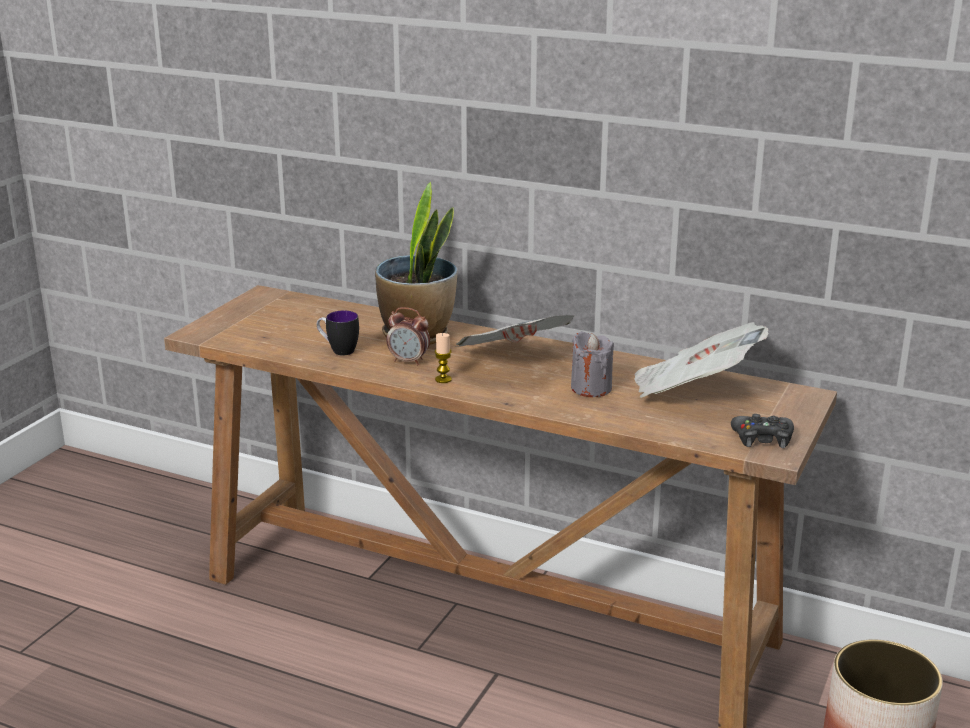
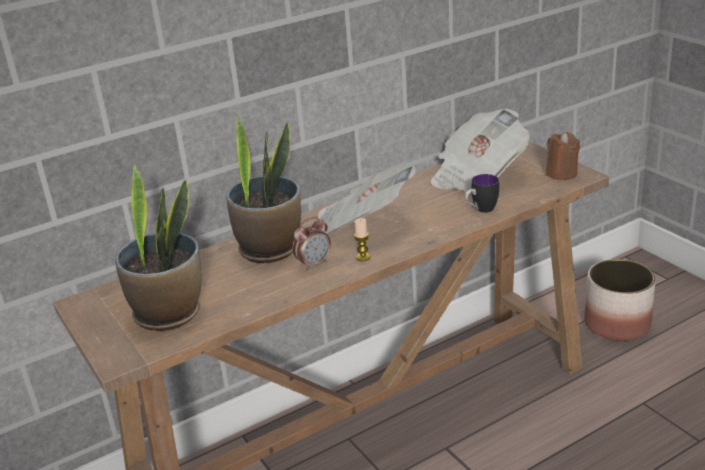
camera: 55 degrees left, 5 degrees up
mug [317,310,359,356] -> mug moved to [465,174,499,213]
grey candle [571,331,614,397] -> none
black game controller [731,414,794,448] -> brown candle [546,132,580,180]
none -> potted plant [115,164,201,331]

